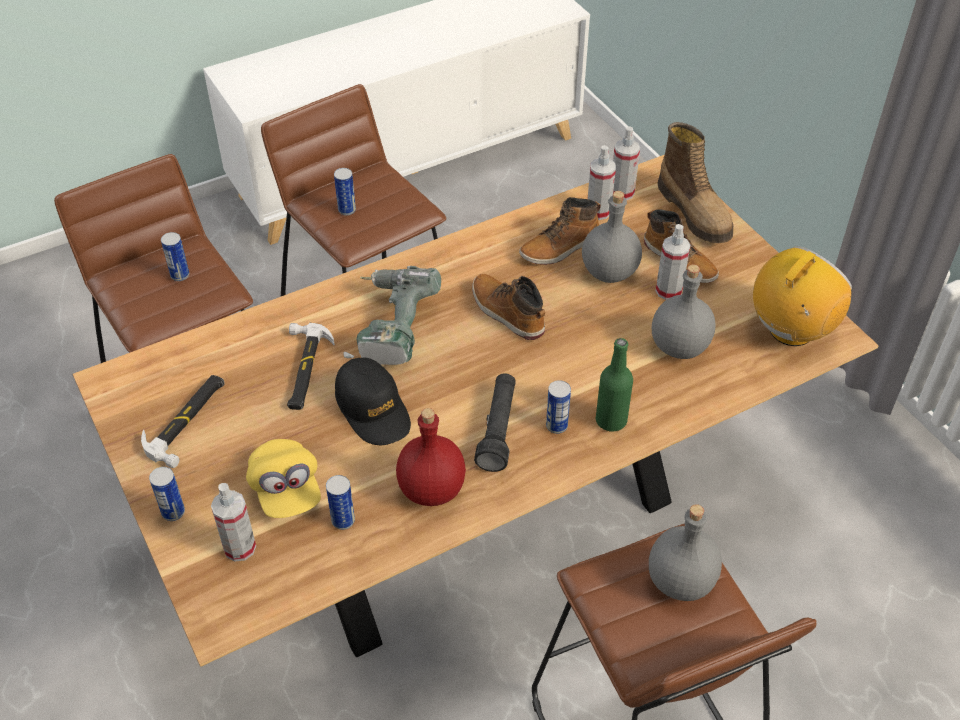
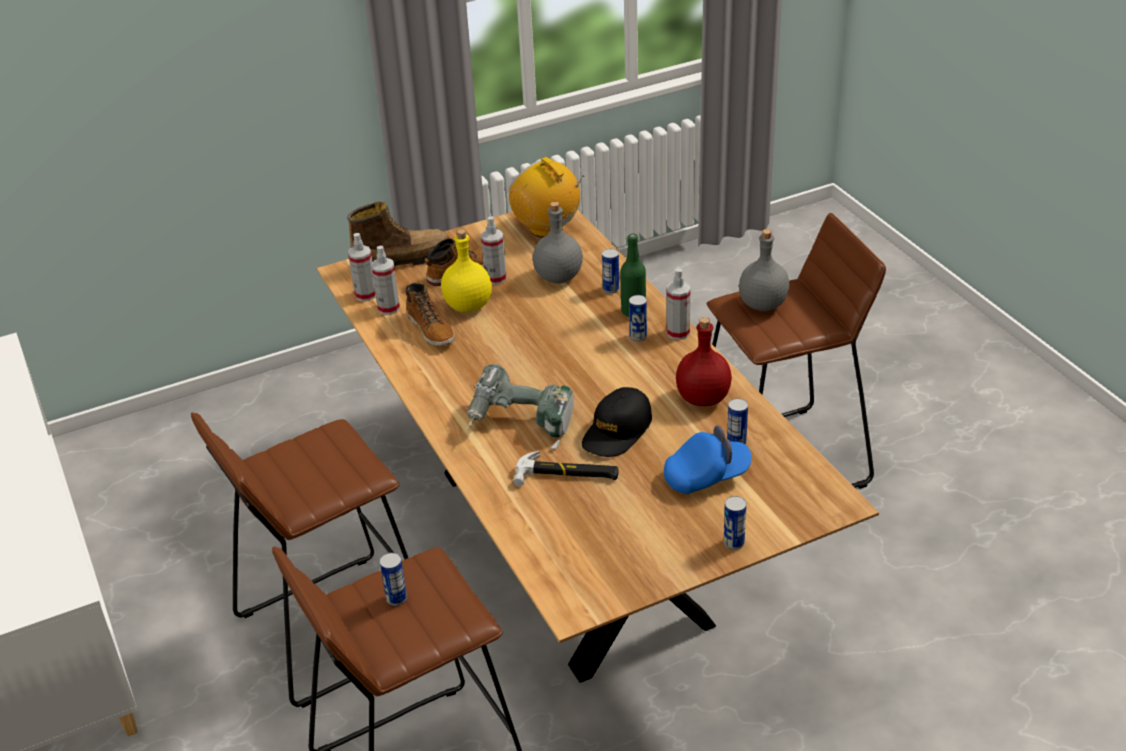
camera: 85 degrees left, 10 degrees down
hammer [141,375,224,468] -> none
spray bottle [211,483,256,562] -> spray bottle moved to [666,268,691,340]
yellow cap [246,439,321,518] -> blue cap [664,425,752,494]
can [334,168,356,215] -> can moved to [602,249,619,294]
black cap [335,358,411,445] -> black cap turned 150 degrees clockwise [582,387,652,457]
boot [472,274,545,340] -> none
black flashlight [474,373,516,472] -> none
grey bottle [582,191,642,283] -> yellow bottle [441,229,492,312]

